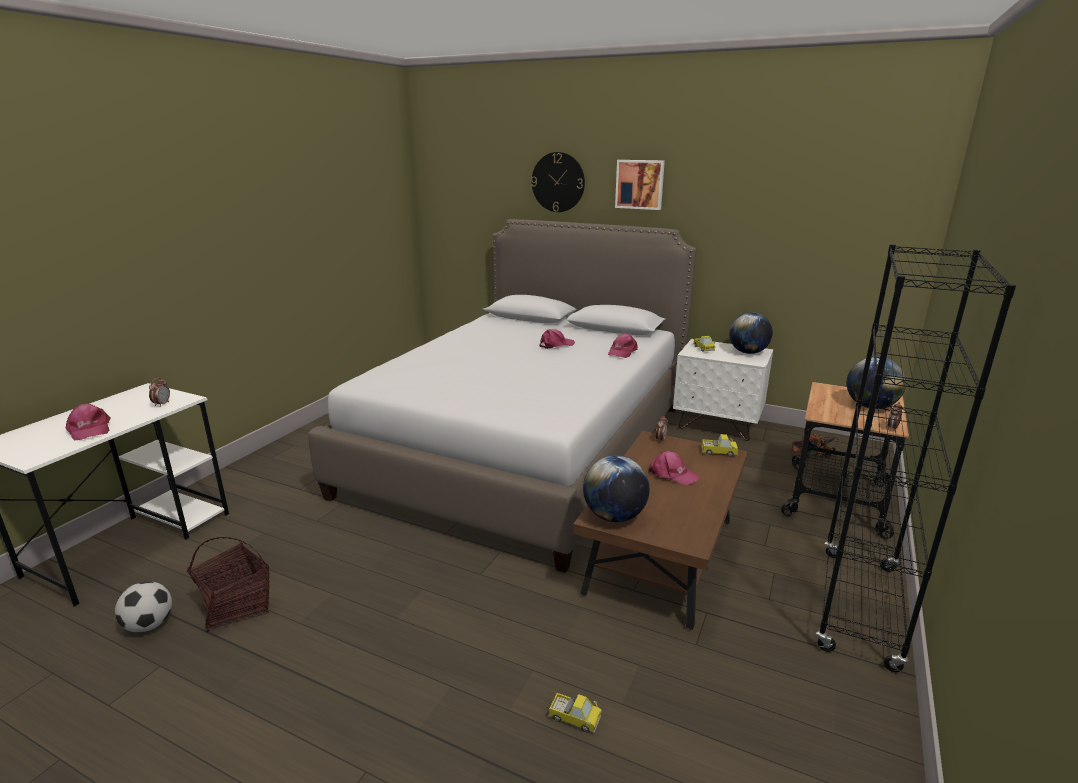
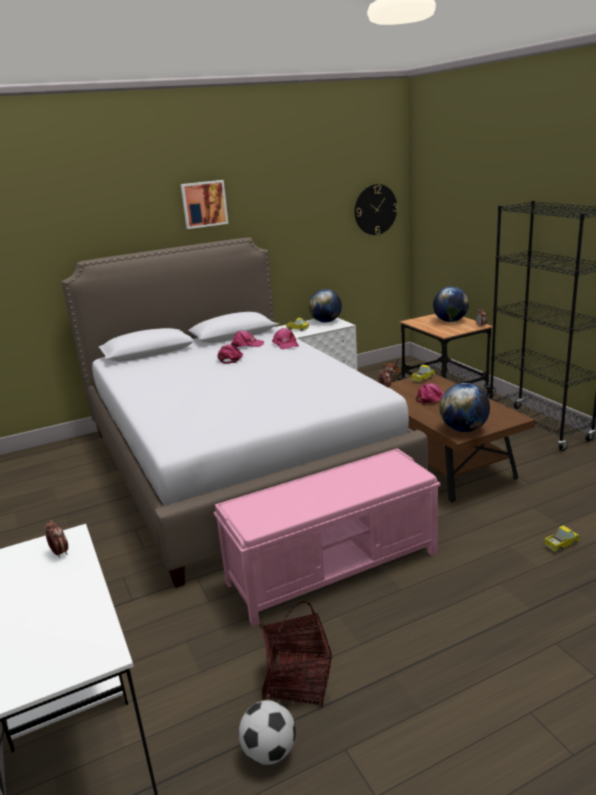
camera: 50 degrees left, 0 degrees up
pink cap [66,404,110,441] -> pink cap moved to [231,331,264,348]
wall clock [531,152,585,212] -> wall clock moved to [355,184,398,235]
none -> pink bench [213,448,441,626]

